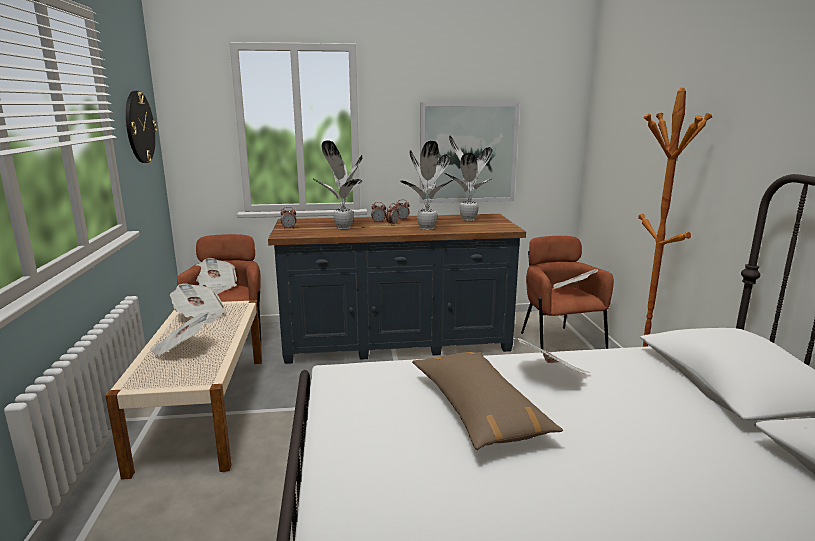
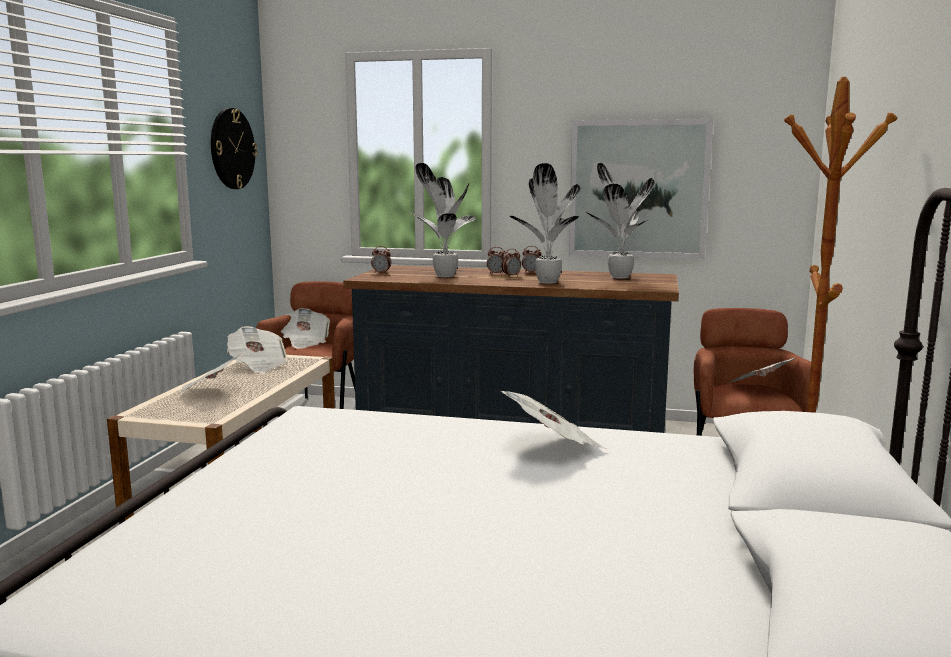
camera: 20 degrees right, 5 degrees down
brown pillow [412,352,563,450] -> none

